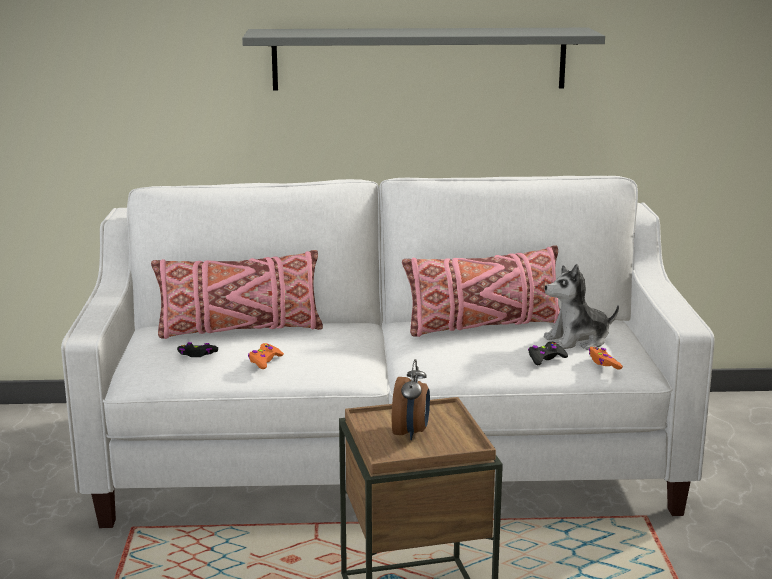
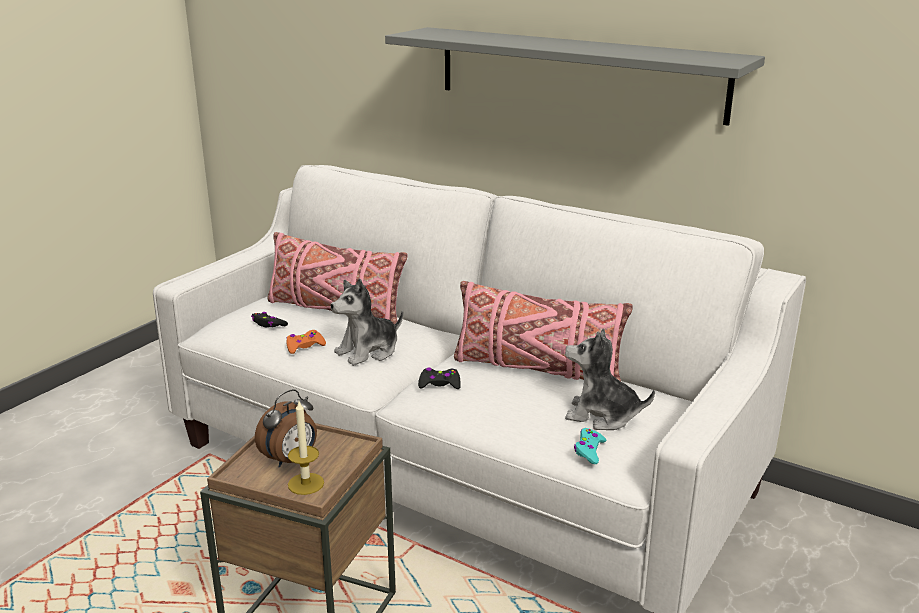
camera: 35 degrees right, 5 degrees up
black game controller [528,342,568,365] -> black game controller moved to [418,368,461,389]
orange game controller [589,347,623,370] -> turquoise game controller [574,428,607,464]
none -> candle [288,401,324,495]
none -> plush toy [330,279,403,366]

